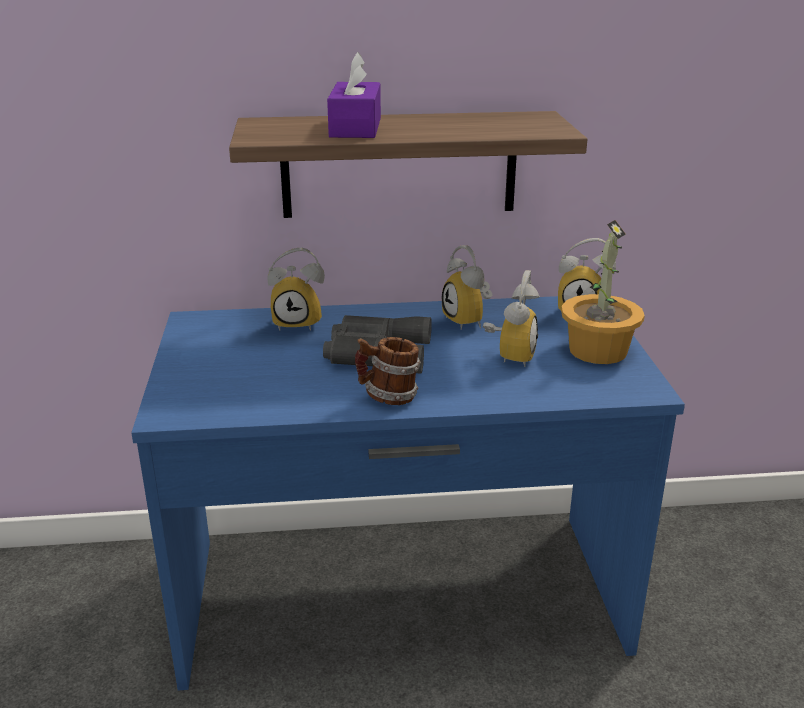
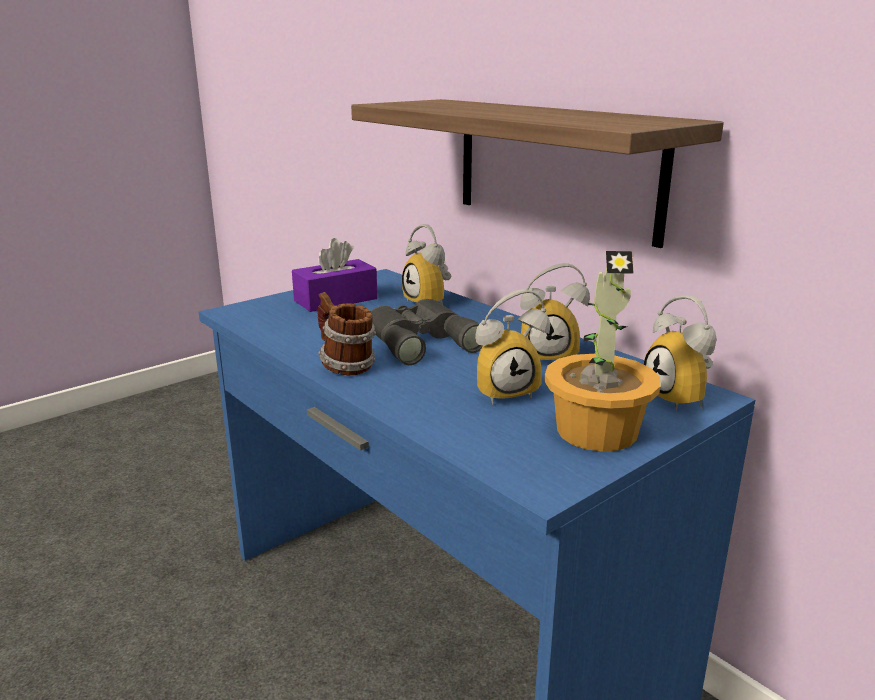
camera: 55 degrees right, 5 degrees down
purple tissue box [327,52,381,138] -> purple tissue box moved to [292,238,377,312]
alarm clock [442,245,492,330] -> alarm clock turned 120 degrees counterclockwise [520,263,590,360]

